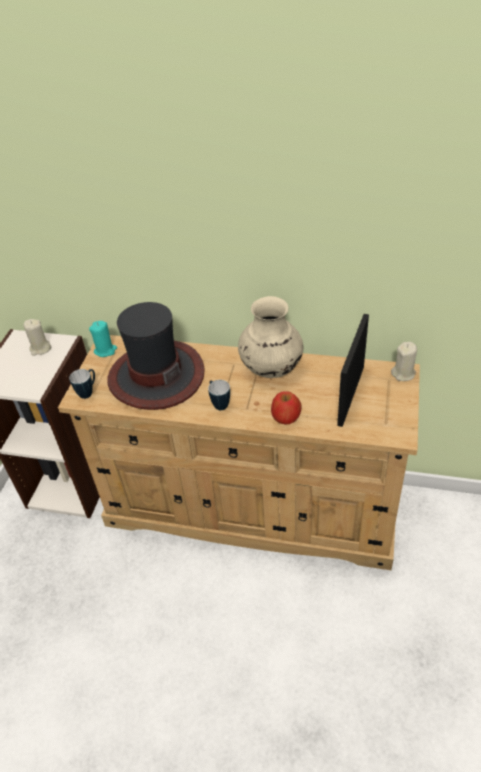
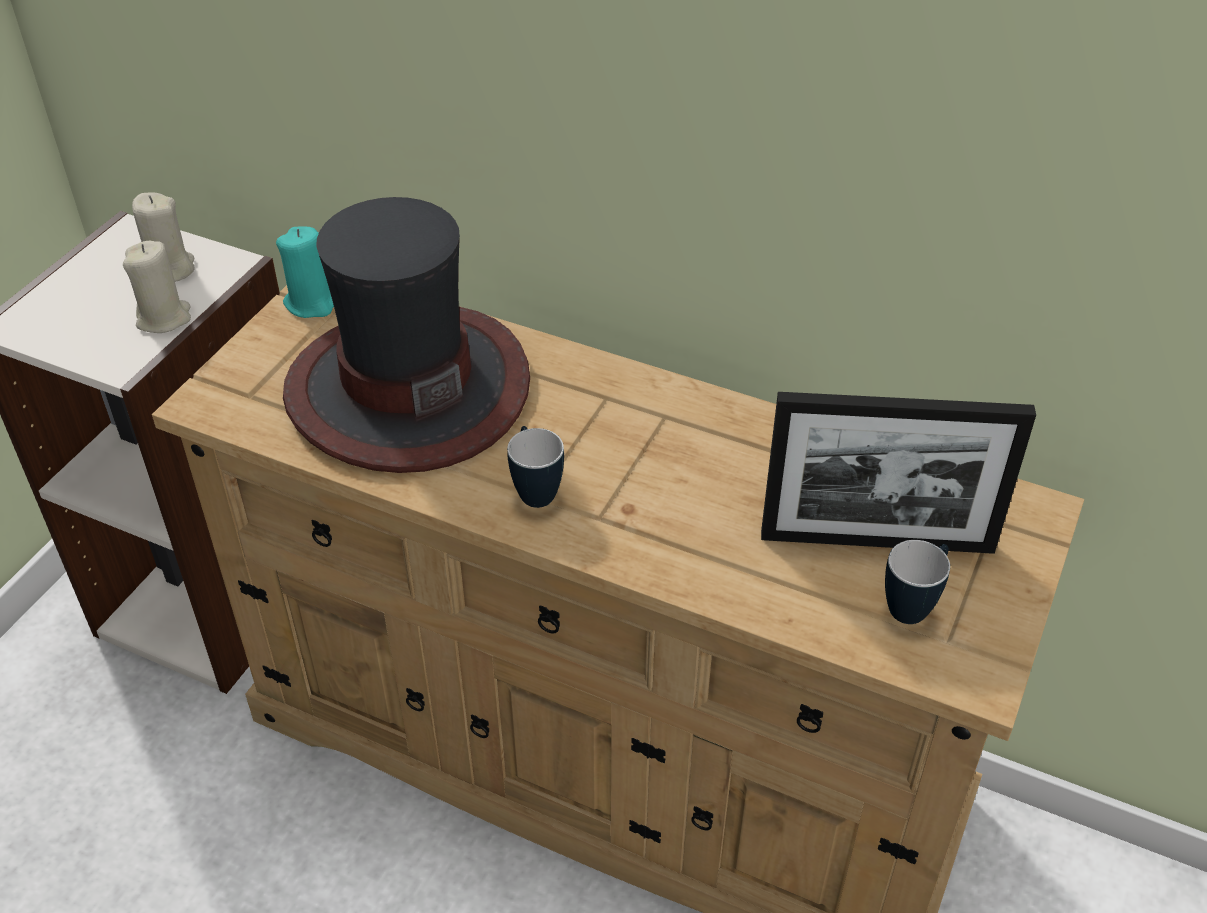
camera: 10 degrees right, 0 degrees up
mug [69,369,95,399] -> mug moved to [885,540,950,624]
beige vase [238,296,303,378] -> none
apple [271,391,302,424] -> none
picture frame [337,314,369,427] -> picture frame turned 120 degrees counterclockwise [761,392,1036,554]
beige candle [391,342,417,381] -> beige candle moved to [123,240,191,333]

